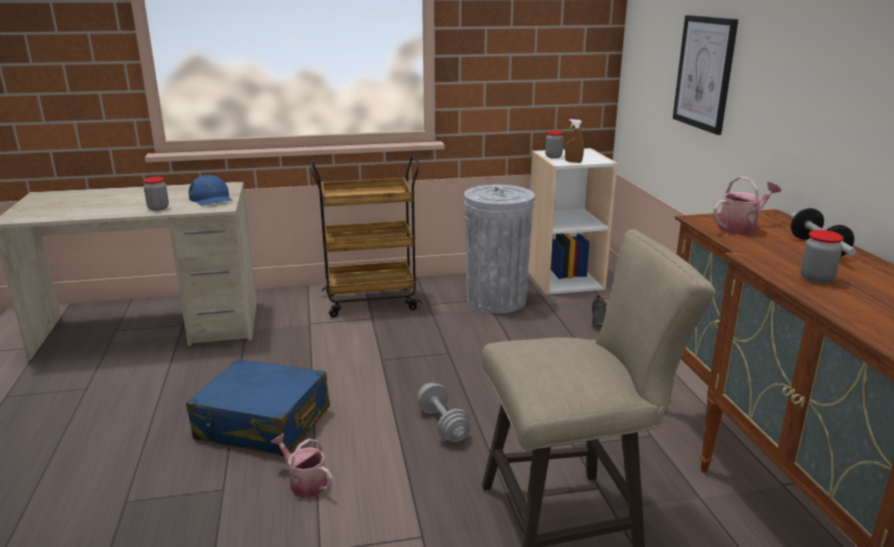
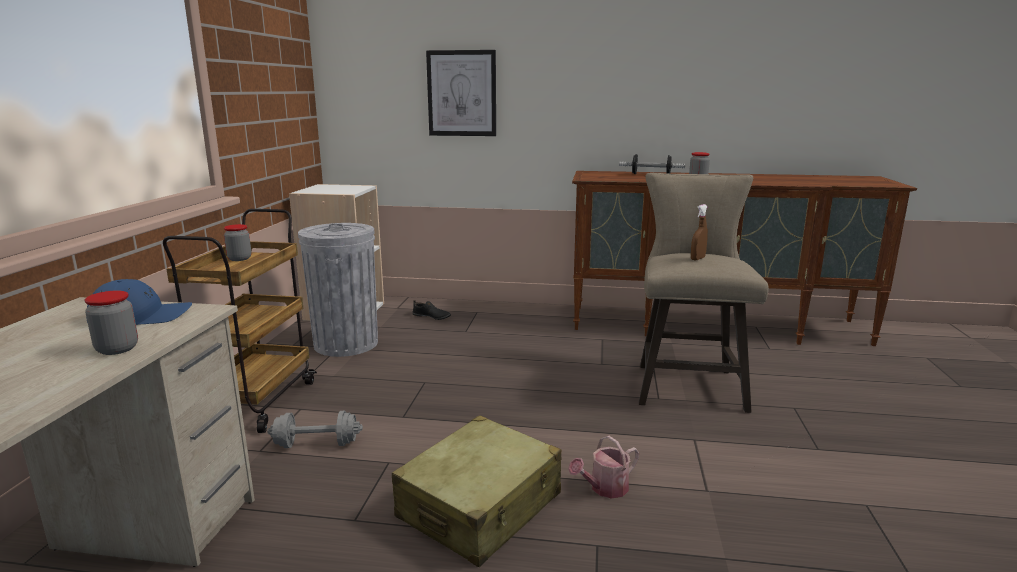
camera: 70 degrees left, 5 degrees down
blue suitcase [186,359,330,456] -> beige suitcase [392,415,561,567]
grey dumbbell [418,383,470,442] -> grey dumbbell moved to [267,411,363,448]
jar [545,131,564,158] -> jar moved to [224,224,251,261]
brown spray bottle [565,119,584,163] -> brown spray bottle moved to [691,204,708,260]
watering can [713,176,781,235] -> none

